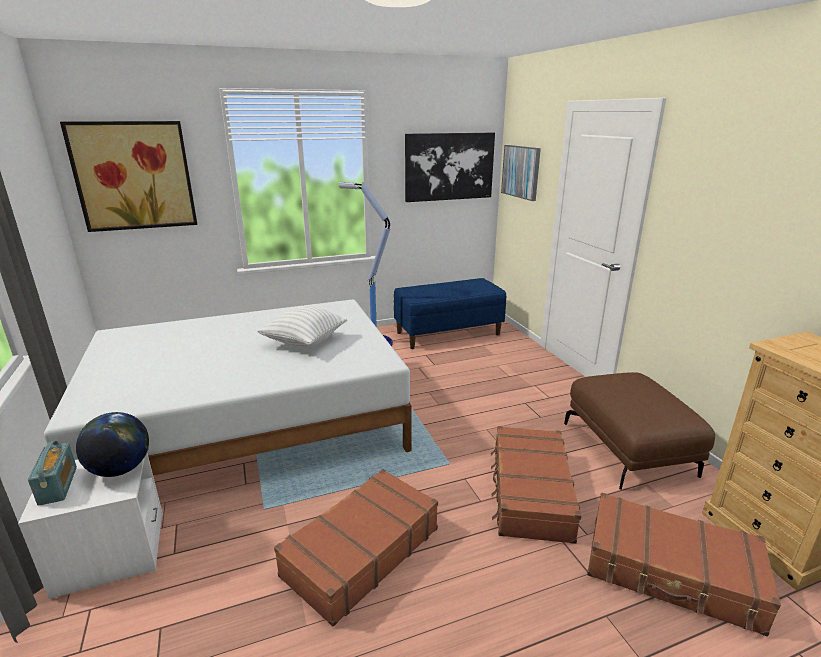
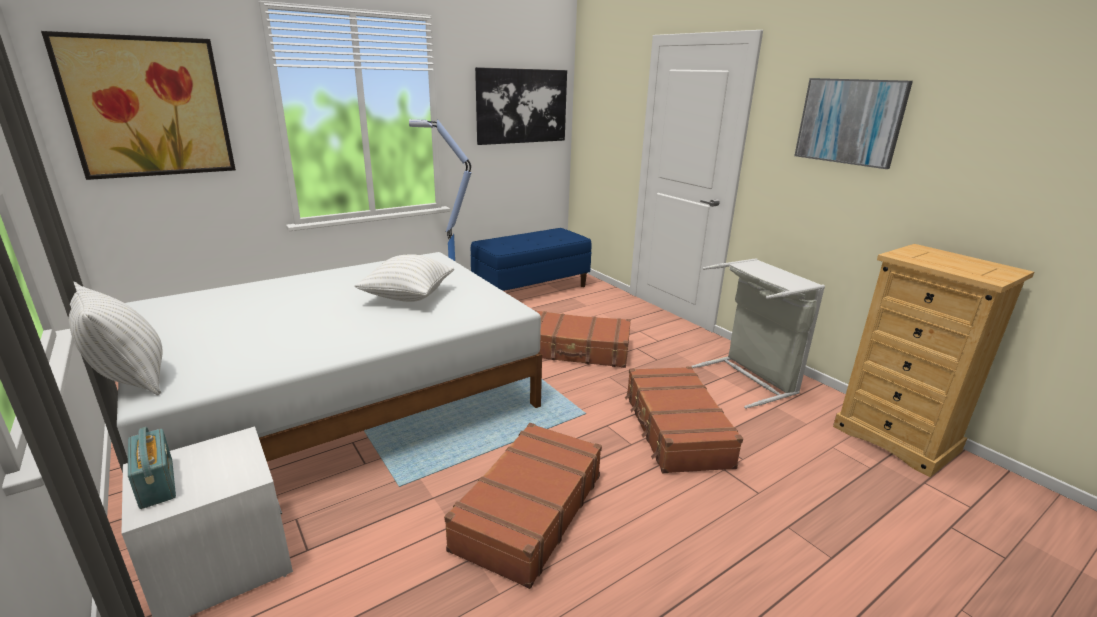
camera: 15 degrees left, 0 degrees up
globe [76,412,149,477] -> none
picture [501,145,541,201] -> picture moved to [794,78,913,169]
brown ottoman [564,372,715,490] -> grey laundry basket [691,258,825,409]
brown suitcase [587,492,781,637] -> brown suitcase moved to [534,310,631,368]
none -> white pillow [68,282,163,395]

